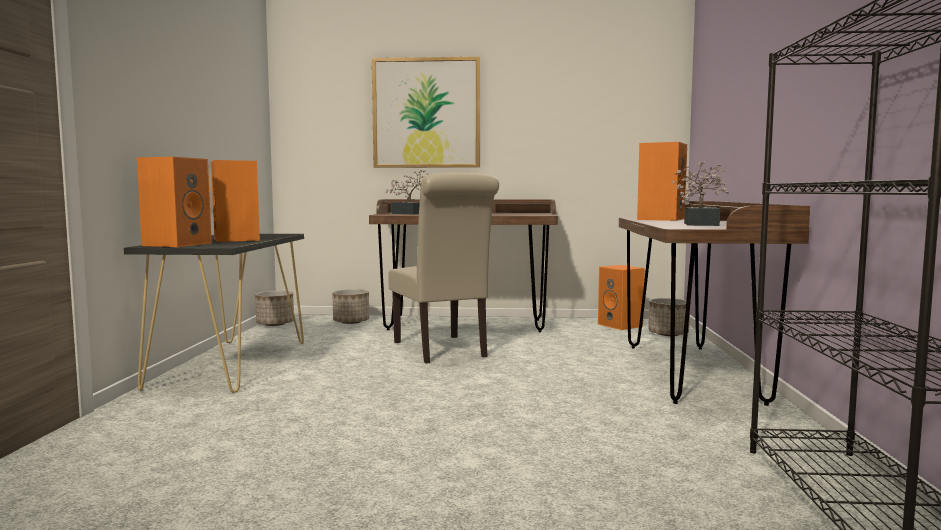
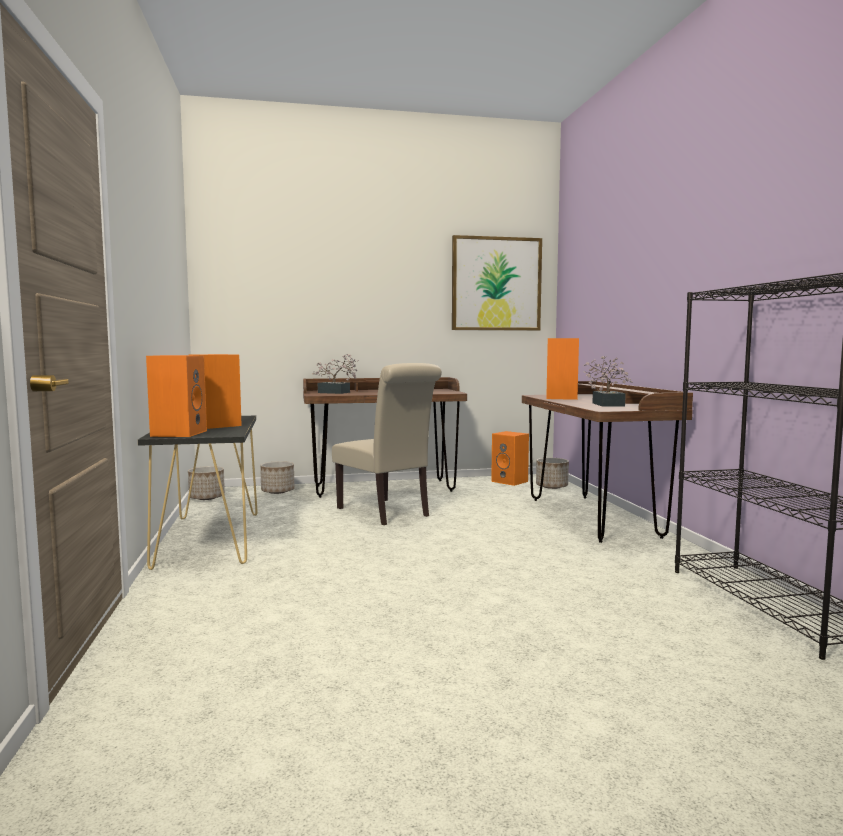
camera: 15 degrees left, 0 degrees up
picture [372,57,480,168] -> picture moved to [452,235,542,331]

